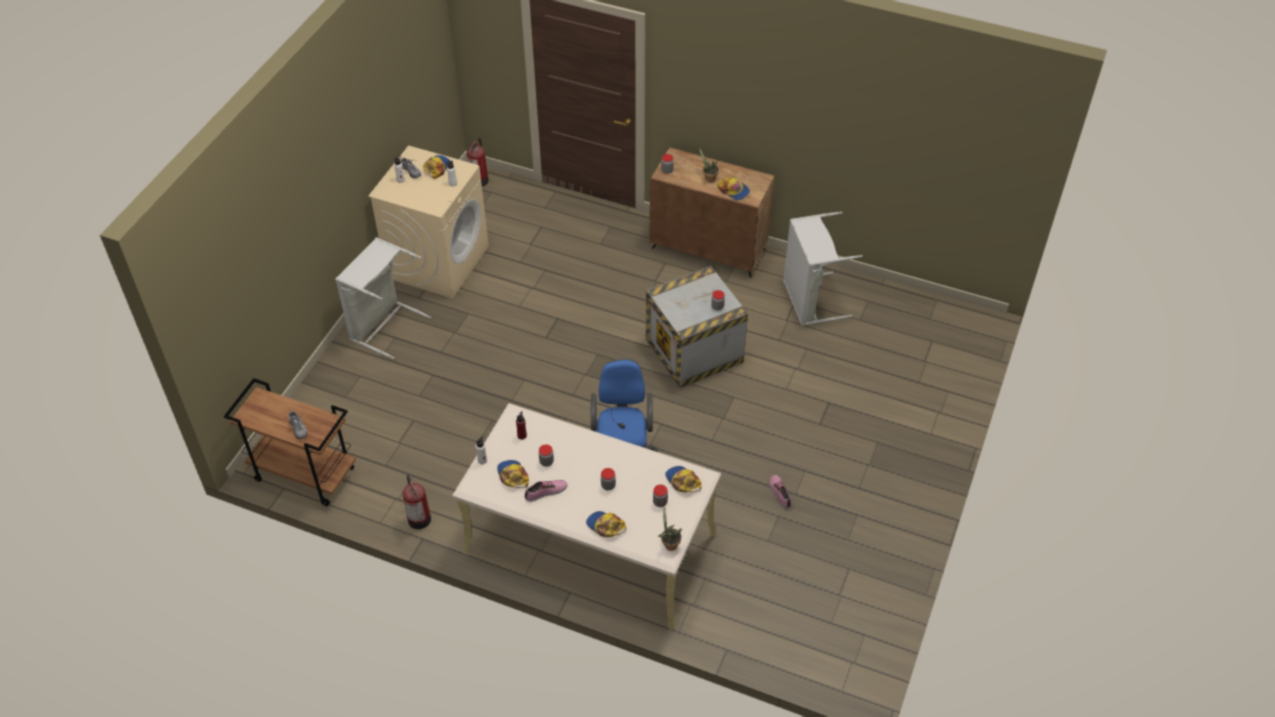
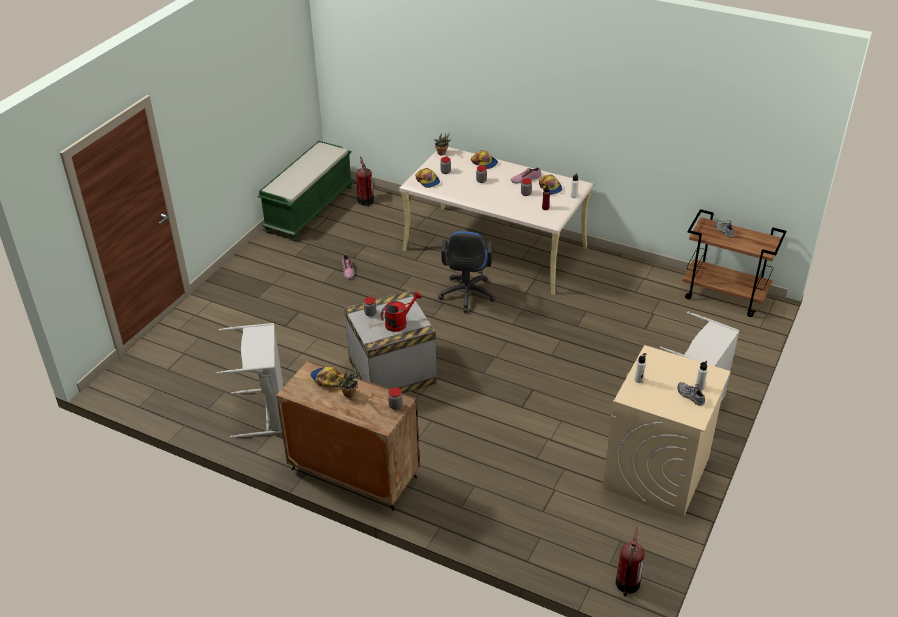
camera: 175 degrees left, 10 degrees down
fire extinguisher [403,474,431,529] -> fire extinguisher moved to [356,157,374,207]
cap [423,155,450,179] -> none
none -> green bench [258,141,354,241]
none -> red watering can [381,291,422,332]

